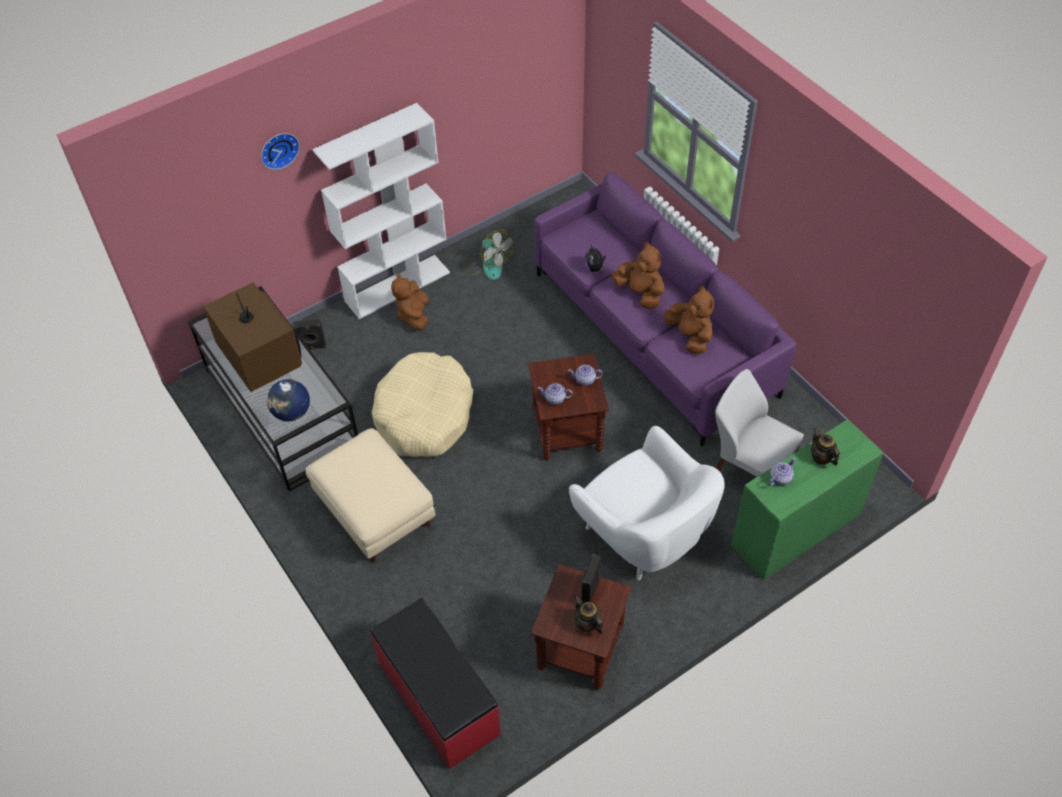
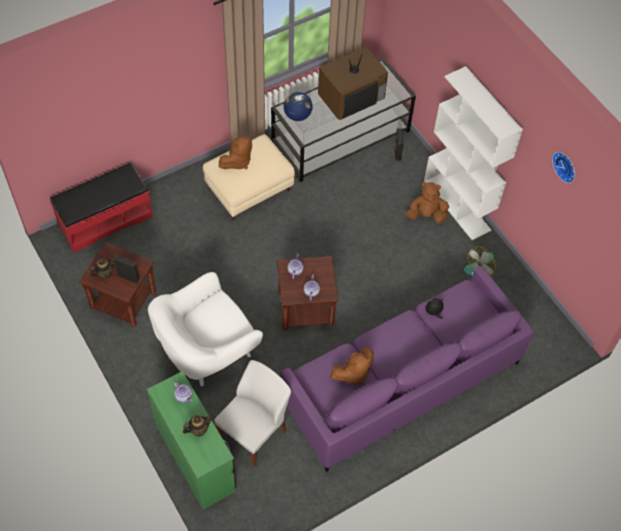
camera: 90 degrees right, 5 degrees up
wall clock [261,133,300,170] -> wall clock moved to [552,152,575,183]
beige dog bed [372,352,473,458] -> none
brown plush toy [612,242,665,309] -> brown plush toy moved to [219,136,252,169]

